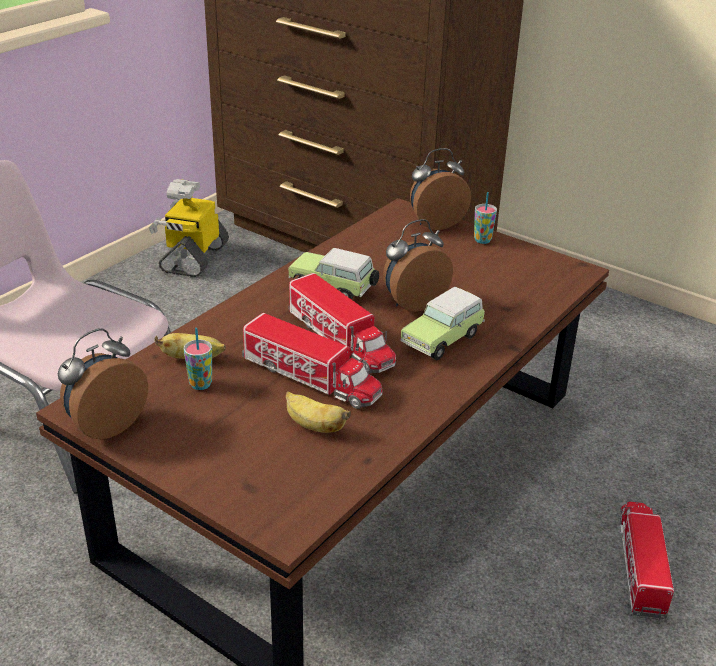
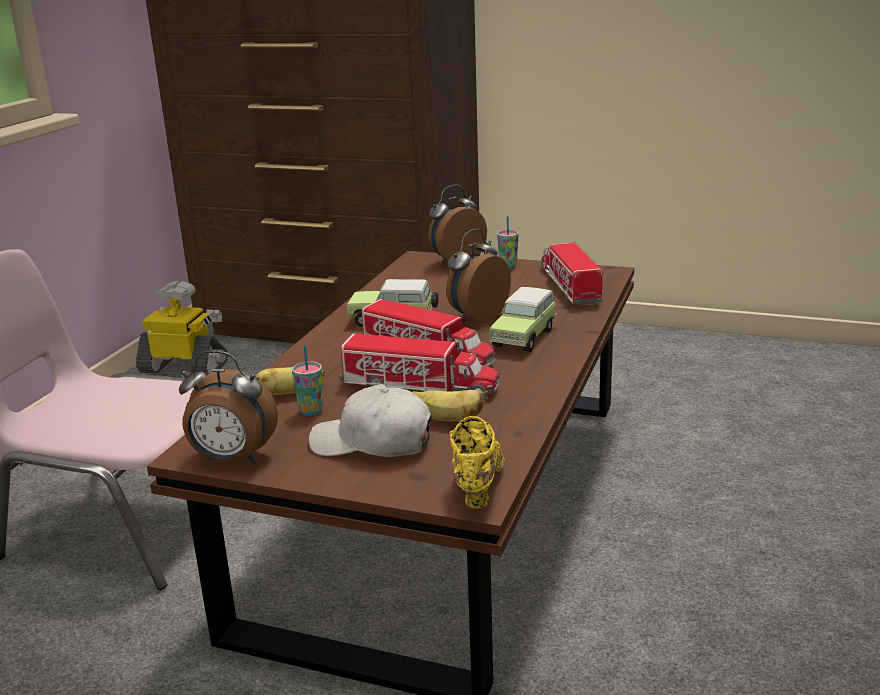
camera: 15 degrees left, 10 degrees down
alarm clock [58,328,148,439] -> alarm clock turned 105 degrees counterclockwise [179,350,278,464]
toy robot [149,179,229,277] -> toy robot turned 105 degrees clockwise [136,281,228,376]
toy truck [620,501,674,620] -> toy truck moved to [542,241,603,306]
none -> white cap [309,384,432,457]
none -> yellow shoe [449,416,505,509]

